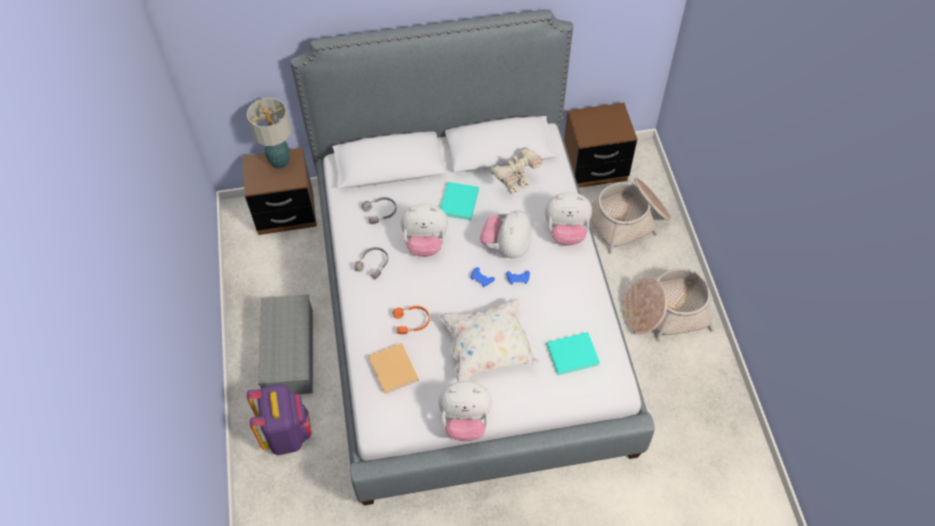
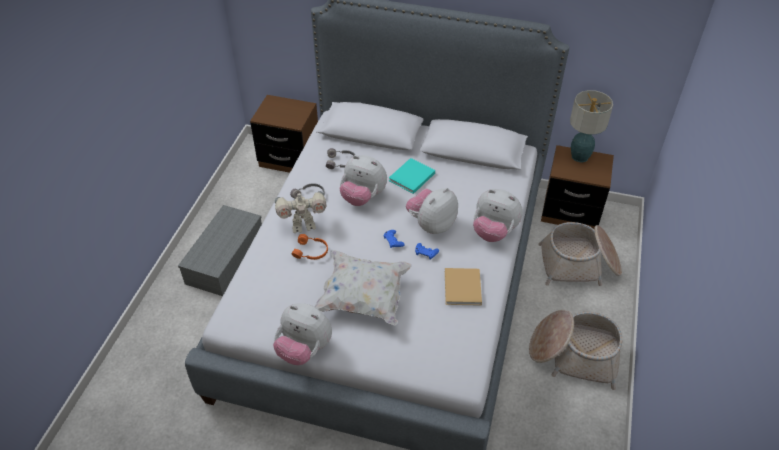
camera: 25 degrees right, 10 degrees down
table lamp [247,98,292,169] -> table lamp moved to [570,90,613,162]
purple backpack [247,384,312,455] -> none
beige book [369,343,419,394] -> beige book moved to [445,268,482,306]
toy robot [491,147,542,195] -> toy robot moved to [275,191,326,233]
turquoise book [547,332,600,375] -> none

